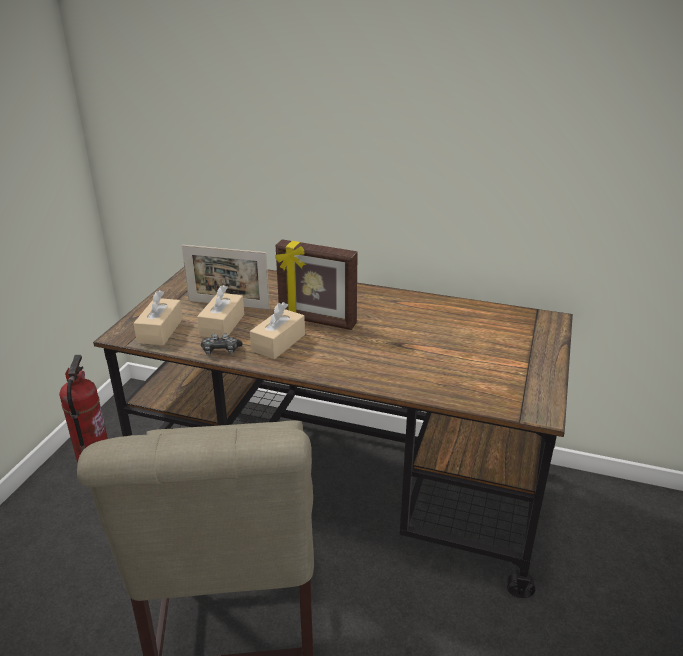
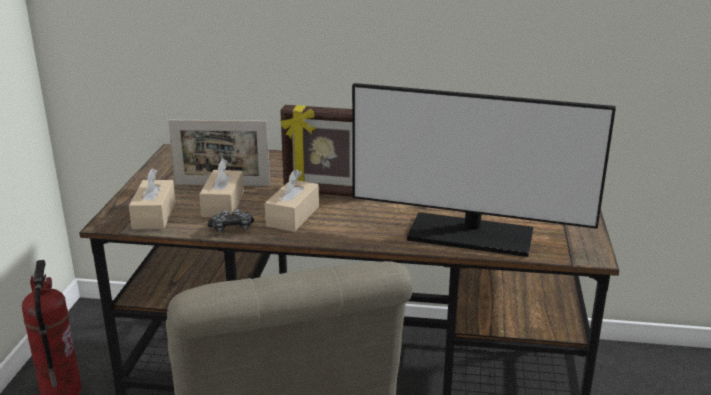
camera: 10 degrees left, 5 degrees down
none -> monitor [352,83,616,257]

